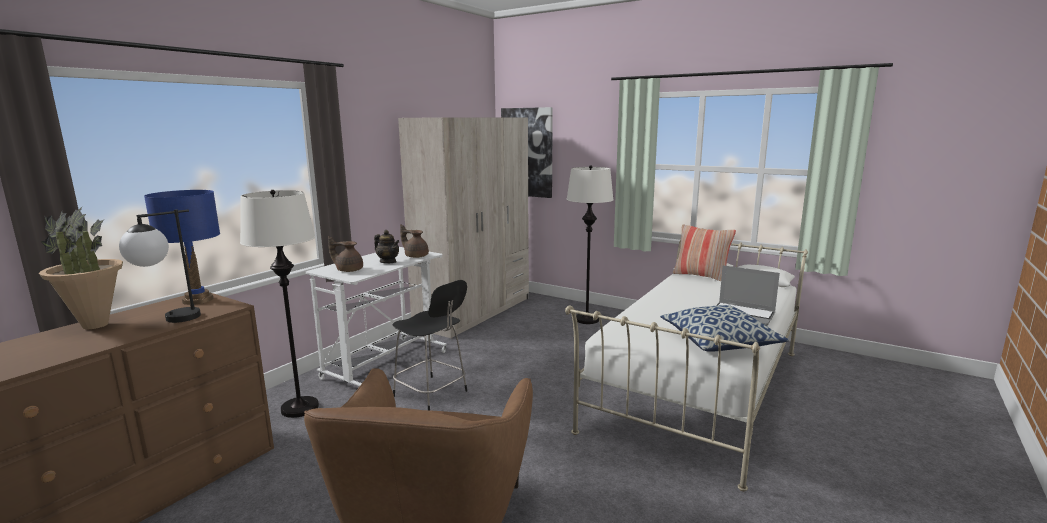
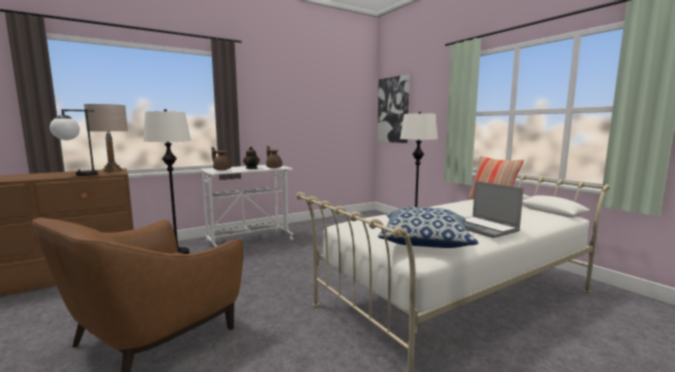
camera: 25 degrees right, 5 degrees down
potted plant [39,206,123,329] -> none
blue table lamp [144,190,220,305] -> beige table lamp [84,104,128,172]
black chair [392,280,467,410] -> none
beige wardrobe [398,117,529,339] -> none

